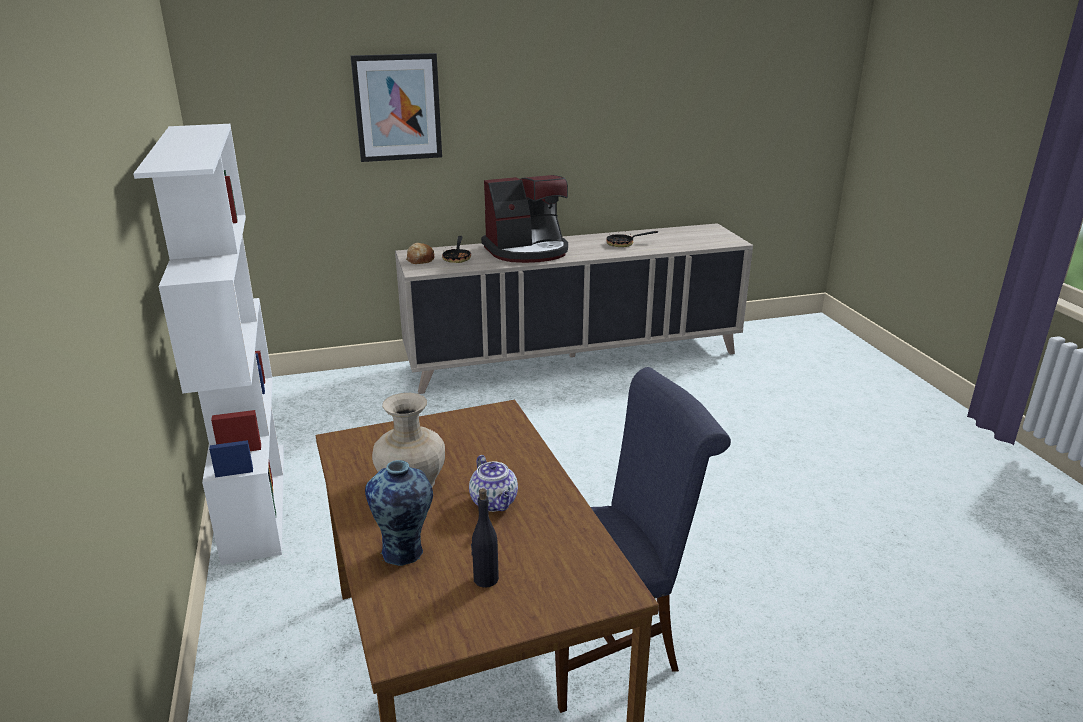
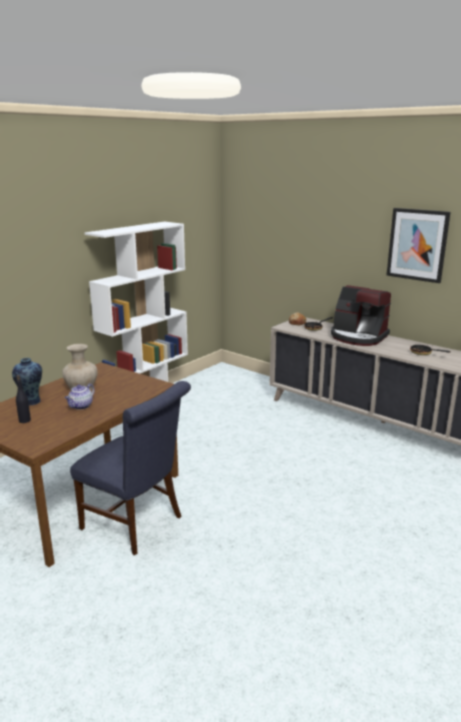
camera: 55 degrees right, 5 degrees down
picture [351,53,442,162] -> picture moved to [386,208,451,283]

